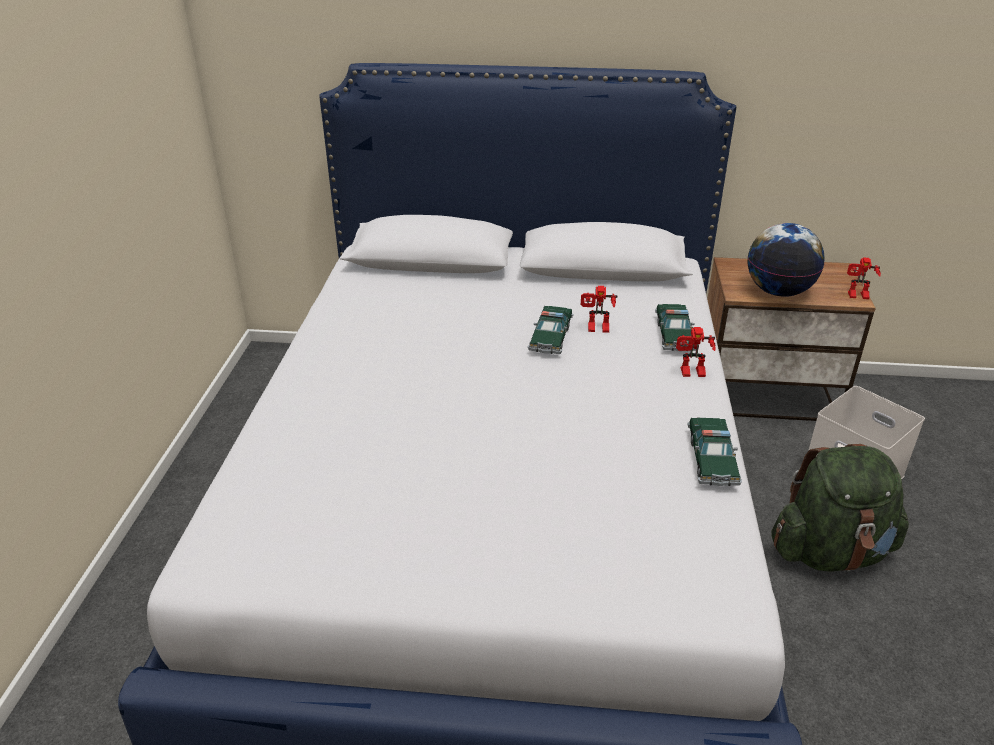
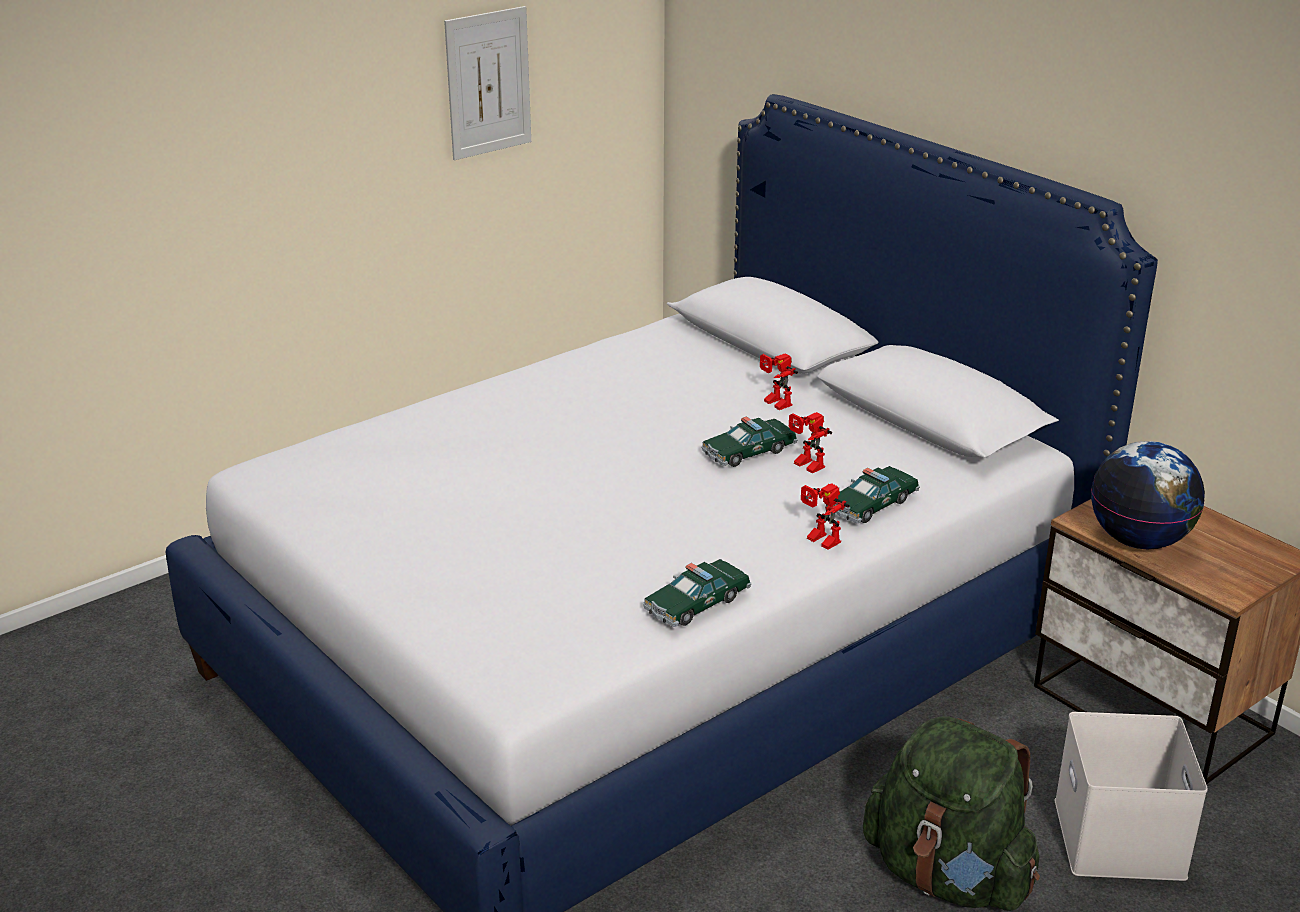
camera: 45 degrees right, 5 degrees down
toy robot [847,257,881,299] -> toy robot moved to [760,353,798,410]
none -> picture [444,6,531,160]

